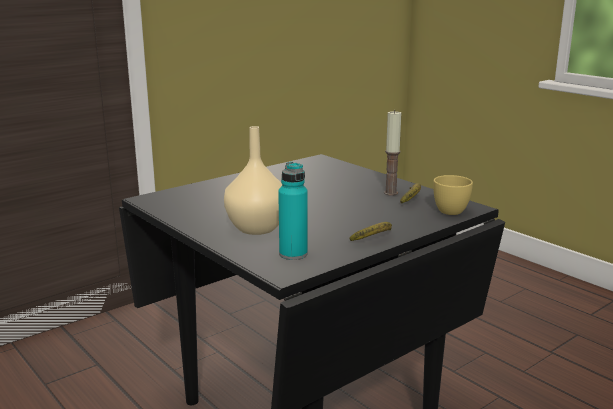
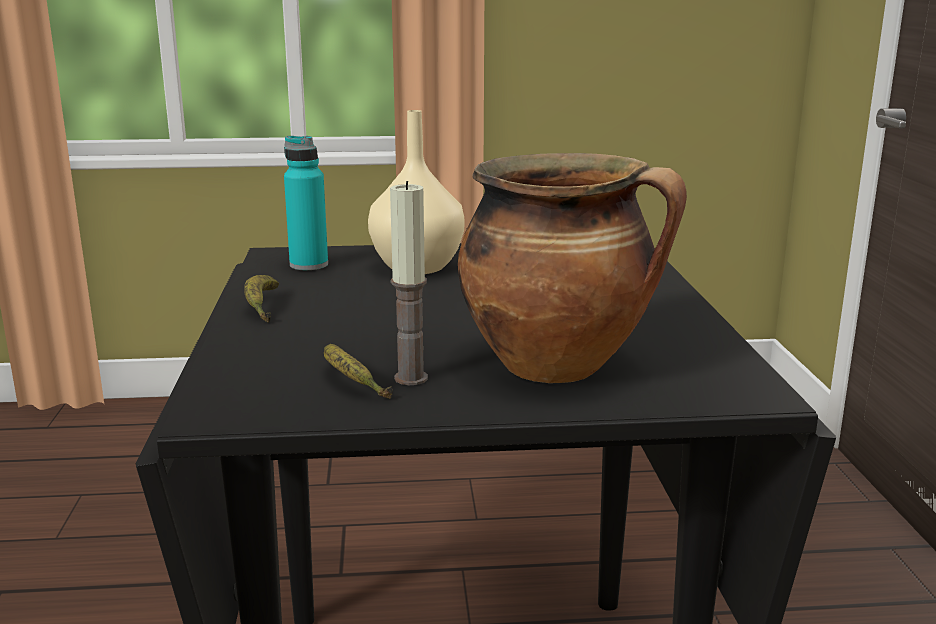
camera: 125 degrees right, 0 degrees up
yellow cup [433,175,473,215] -> none
none -> cooking pot [458,153,687,383]

